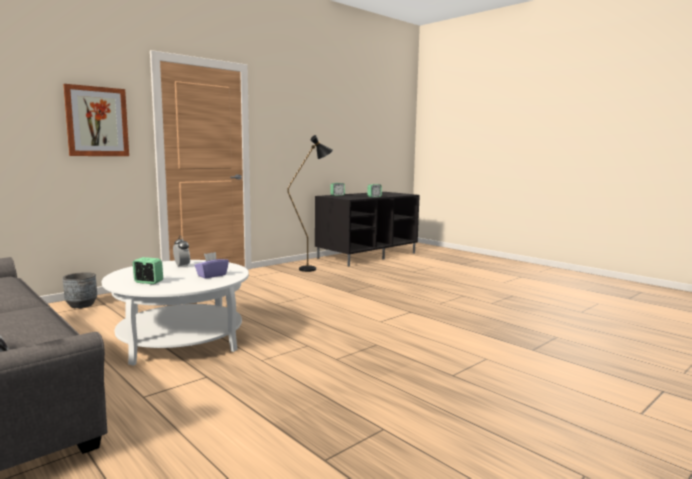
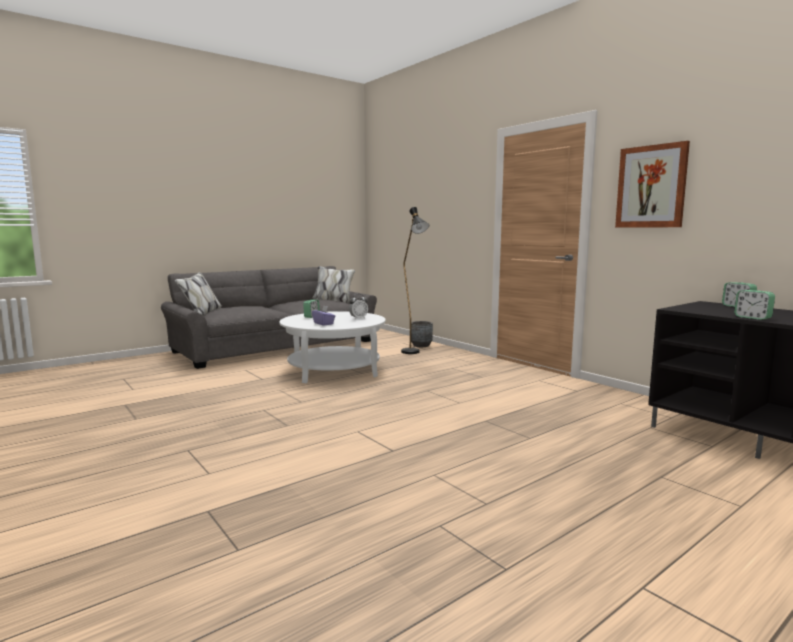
camera: 95 degrees right, 0 degrees up
picture [63,84,129,156] -> picture moved to [615,141,690,228]
black floor lamp [287,135,333,272] -> black floor lamp moved to [401,207,429,354]

